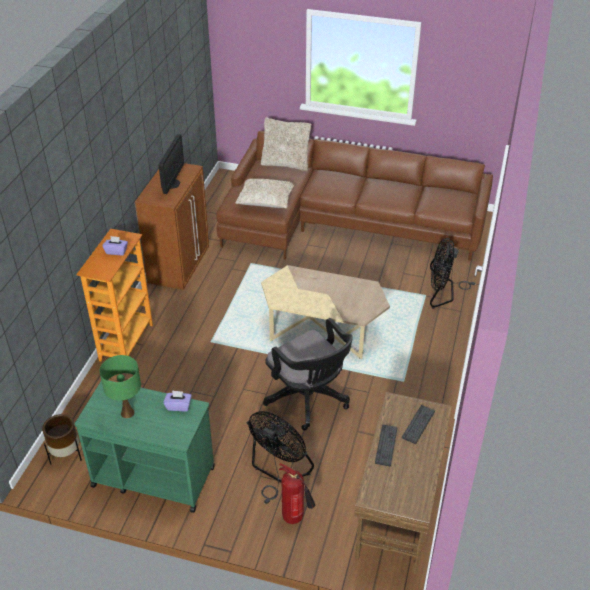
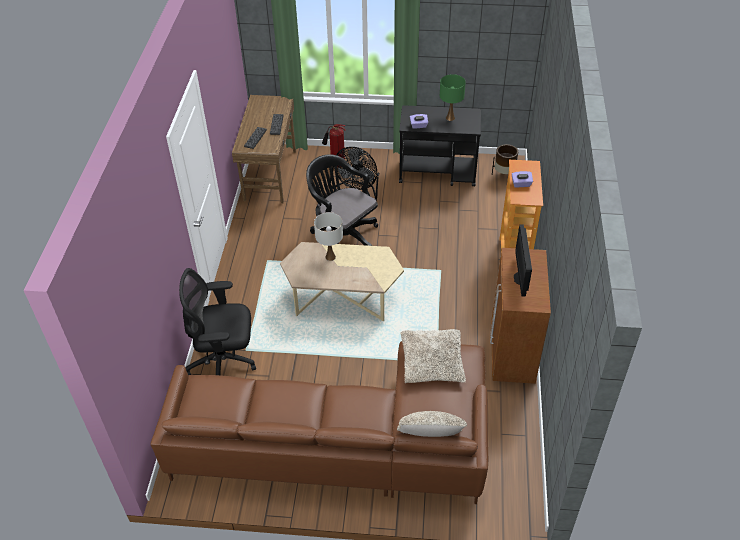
camera: 170 degrees right, 5 degrees up
green cart [75,380,215,513] -> black cart [399,105,481,187]
black fan [430,238,476,309] -> black office chair [179,268,256,375]
none -> white table lamp [314,212,343,261]

